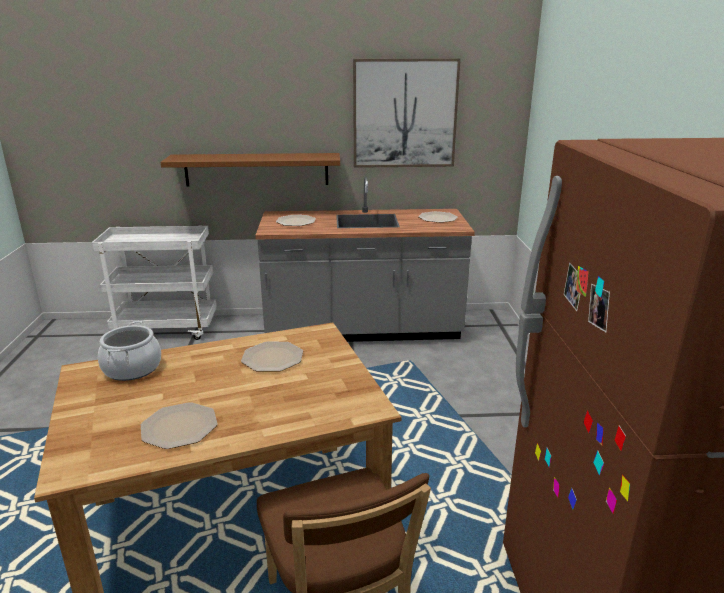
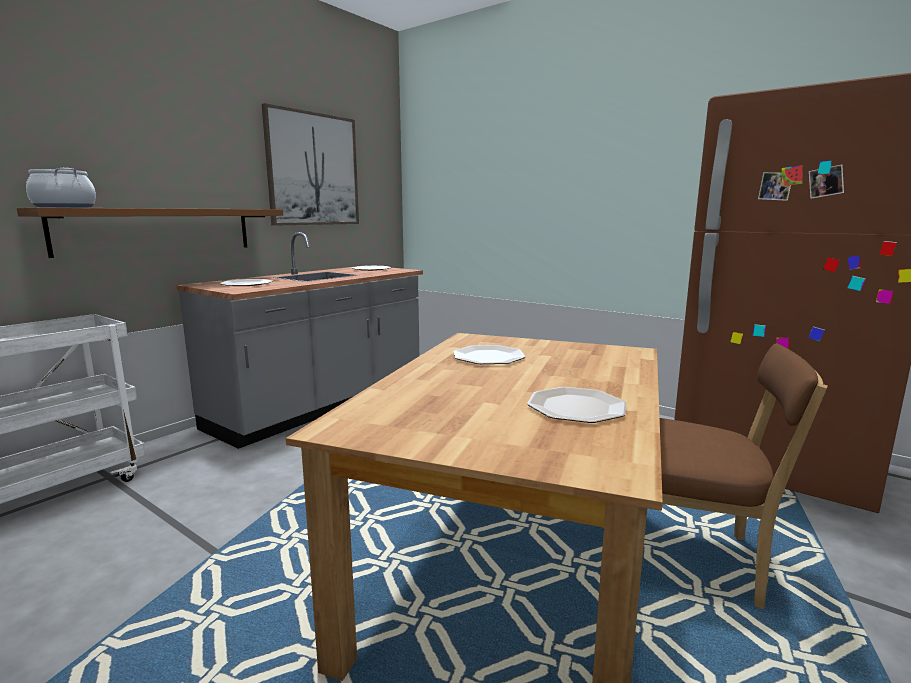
camera: 50 degrees left, 10 degrees down
cooking pot [98,321,161,381] -> cooking pot moved to [26,168,96,208]

